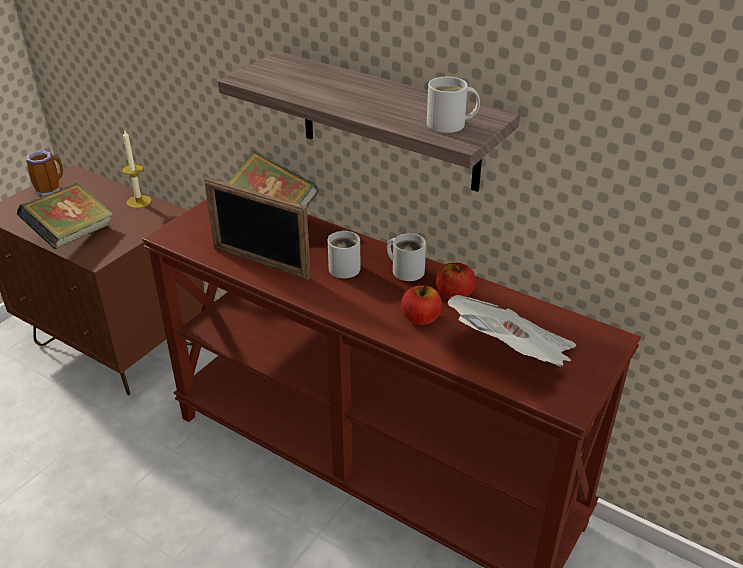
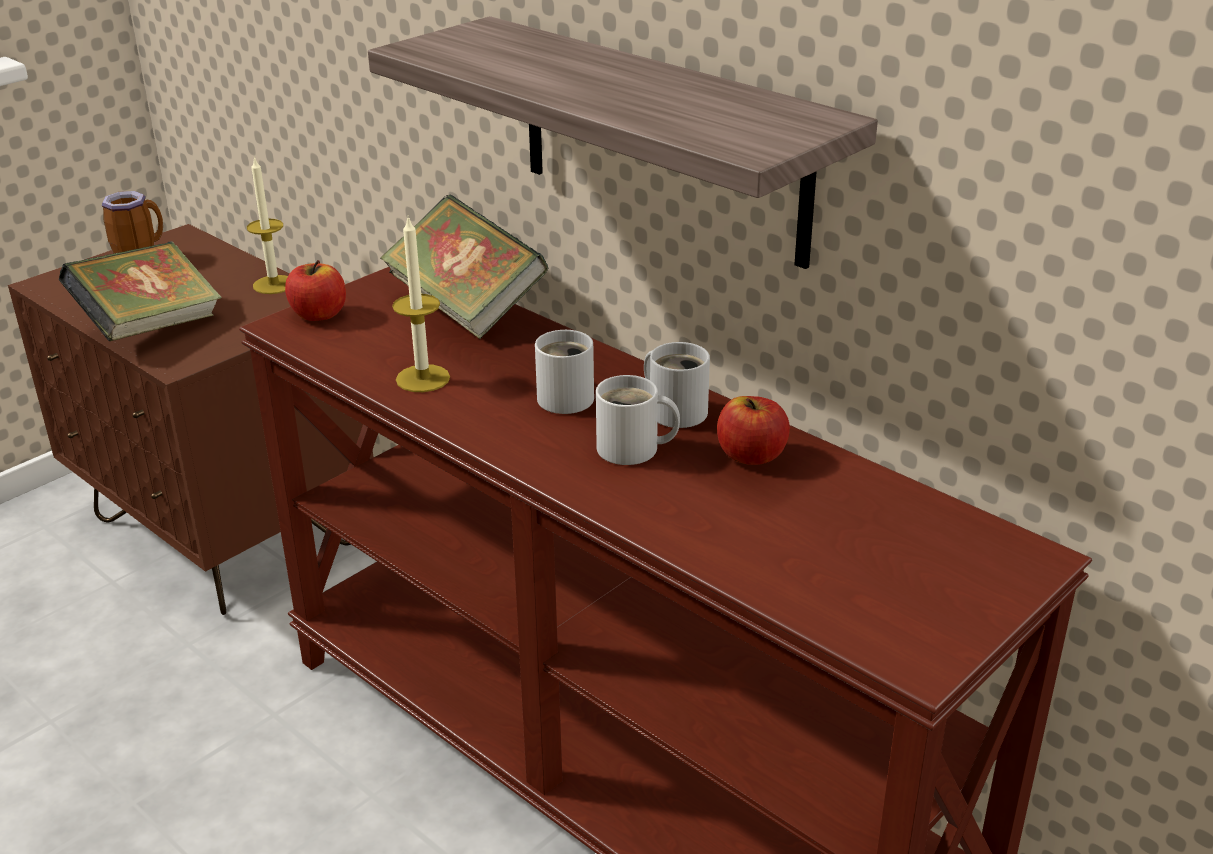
camera: 10 degrees right, 5 degrees down
picture frame [204,177,311,280] -> candle [392,215,450,392]
apple [401,285,442,325] -> apple moved to [285,260,346,321]
white mug [427,77,480,133] -> white mug moved to [596,375,680,465]
newspaper [448,295,576,366] -> none

